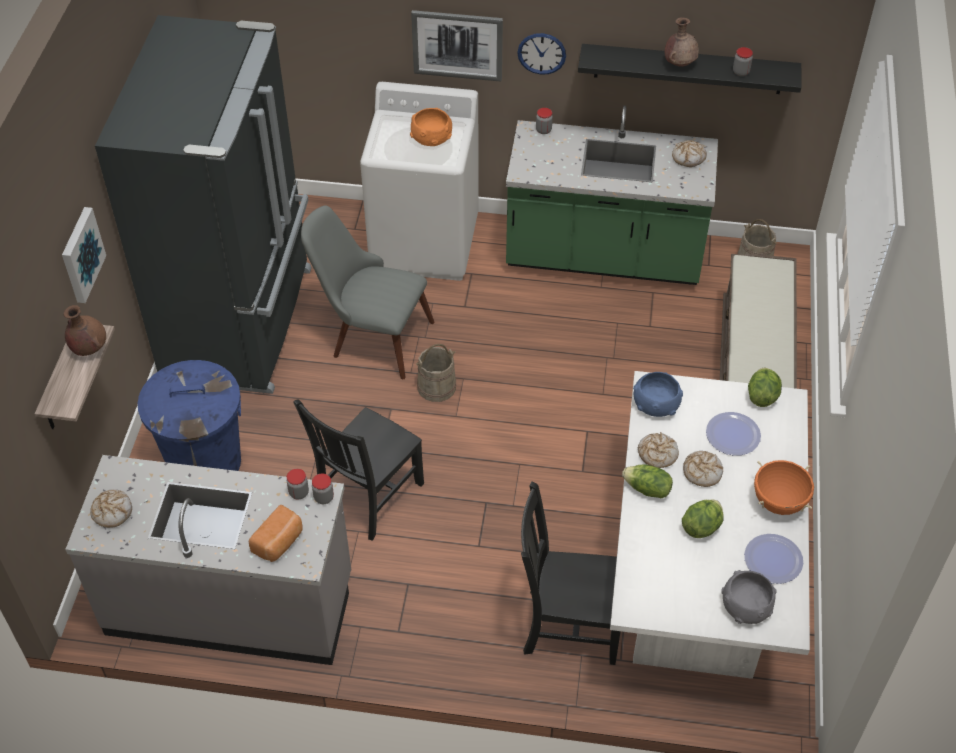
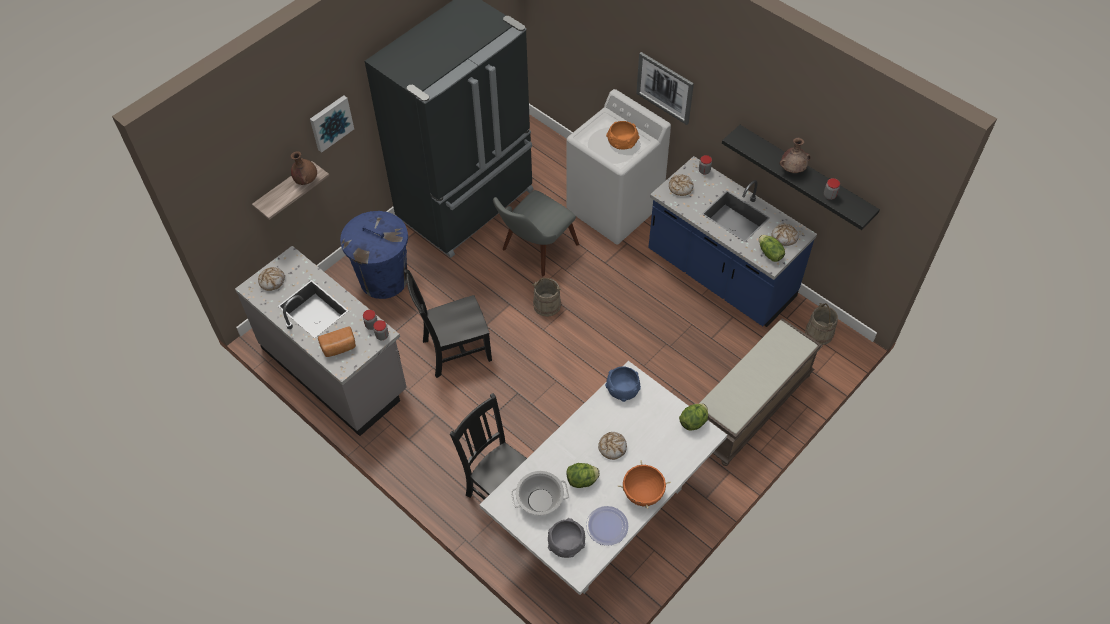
camera: 35 degrees right, 5 degrees up
grey chair [301,206,435,379] -> grey chair turned 105 degrees counterclockwise [493,190,579,276]
green counter [506,105,718,285] -> blue counter [648,156,817,327]
wall clock [517,33,566,75] -> none
lettuce [622,465,673,498] -> lettuce moved to [759,235,785,262]
bread [638,432,679,468] -> bread moved to [669,174,694,196]
plate [706,412,761,456] -> none
none -> cooking pot [511,471,569,515]

